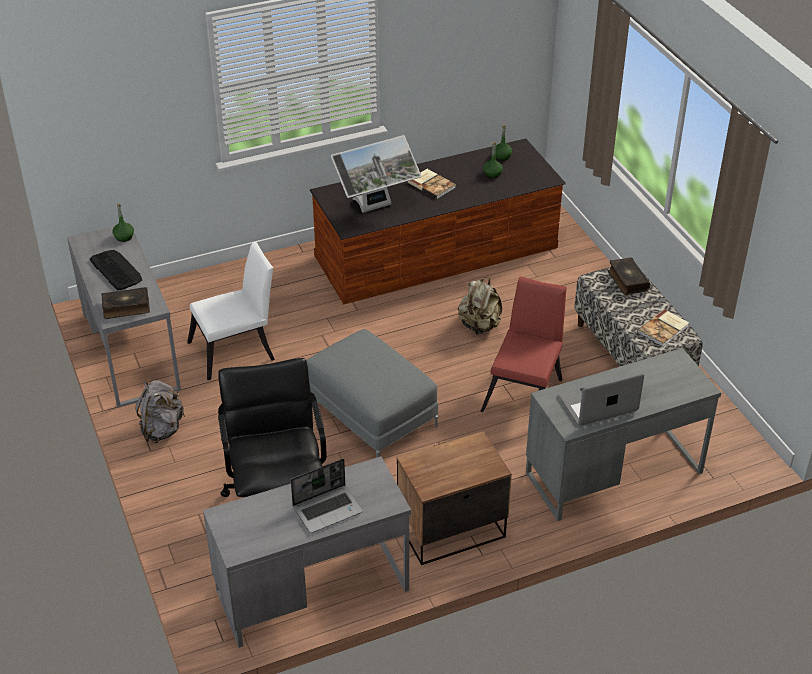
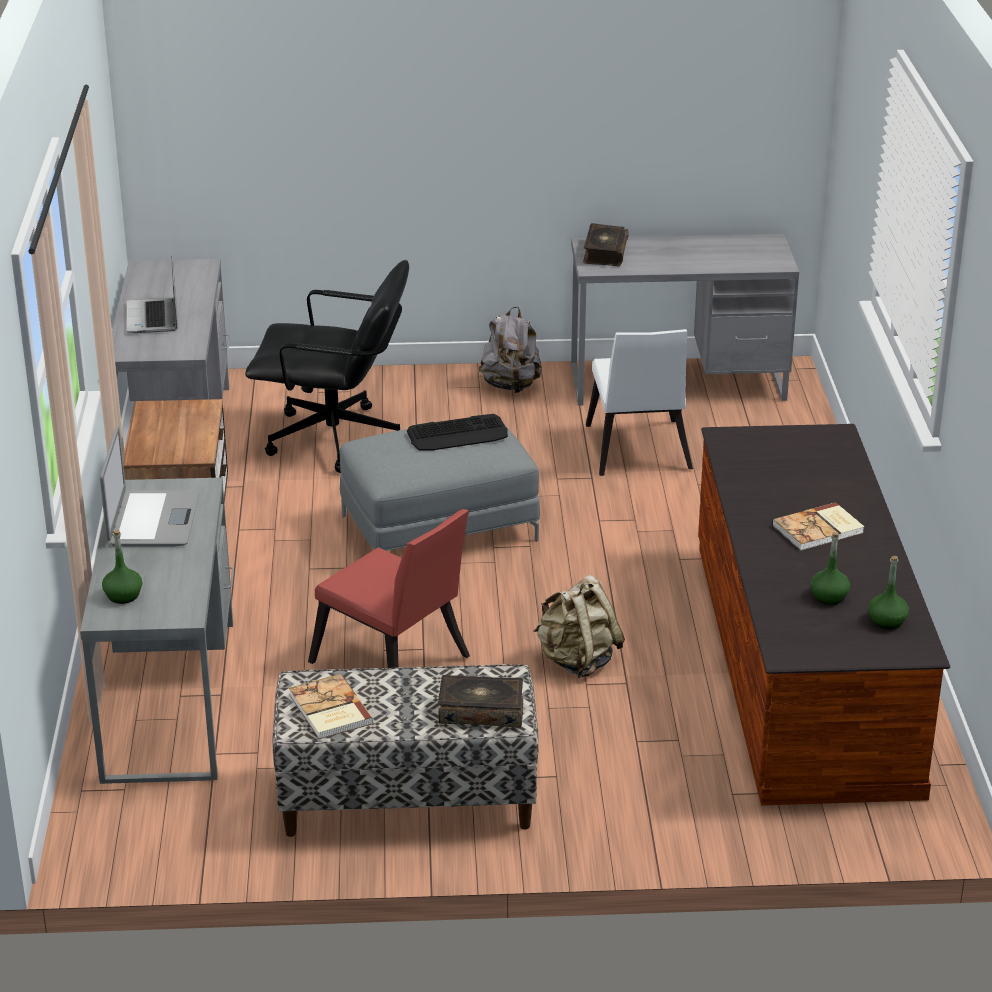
camera: 110 degrees right, 10 degrees down
keyboard [90,250,142,290] -> keyboard moved to [407,414,508,451]
green bottle [112,204,134,242] -> green bottle moved to [102,530,142,604]
monitor [331,135,421,213] -> none

